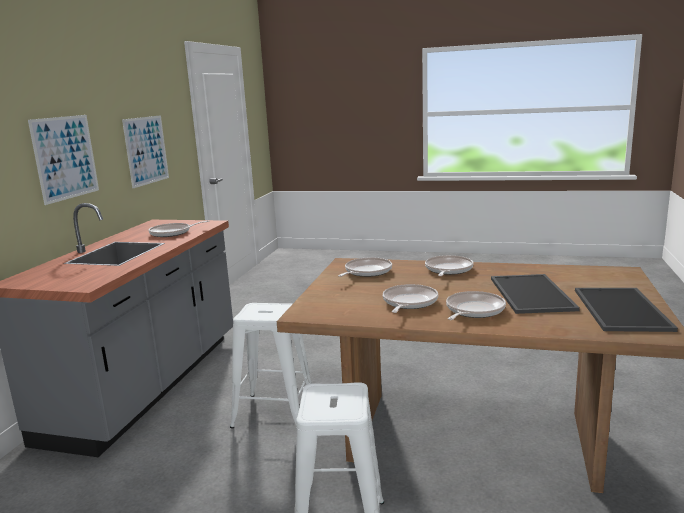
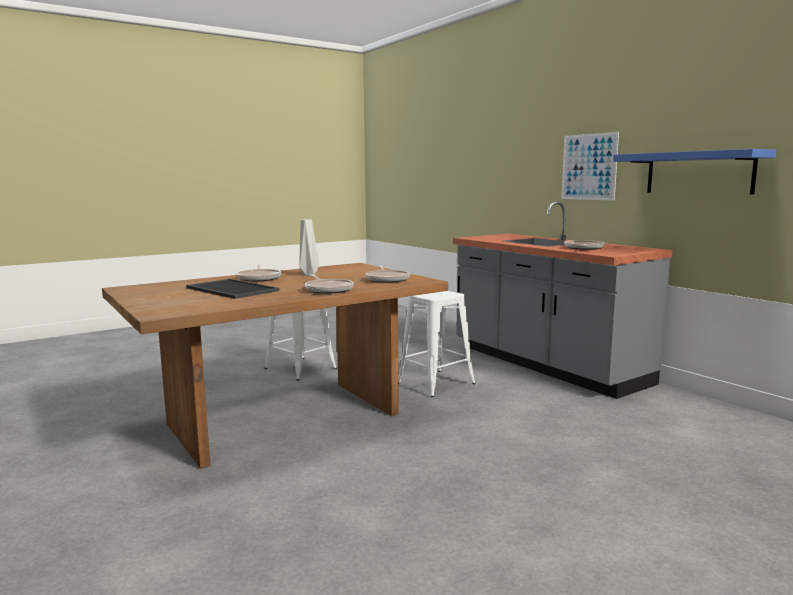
camera: 130 degrees right, 5 degrees down
picture [122,115,169,188] -> blue shelf [613,149,776,195]
frying pan [383,284,438,313] -> grey vase [299,219,319,276]
tray [575,288,678,332] -> none

